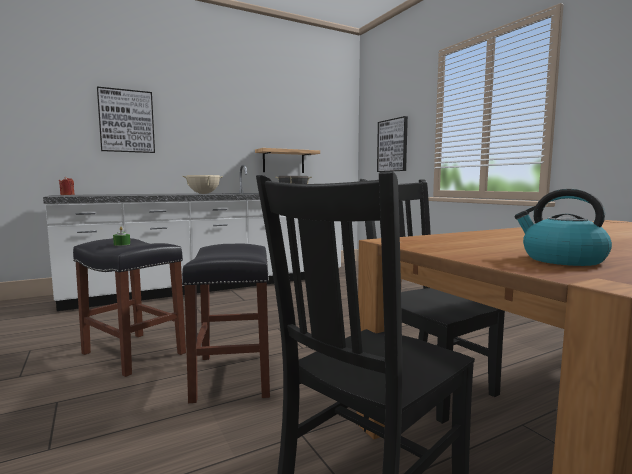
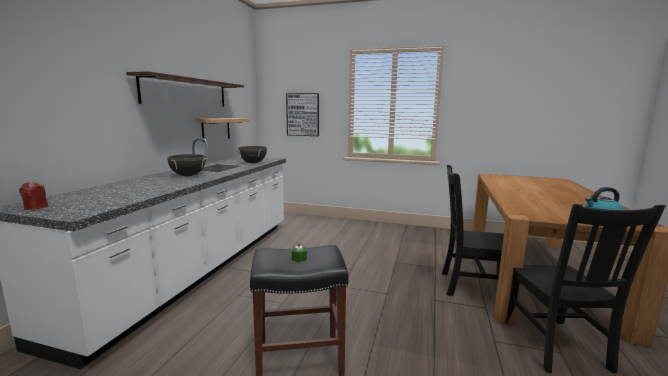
camera: 45 degrees left, 5 degrees up
picture [97,86,155,153] -> none
beige cooking pot [182,175,223,194] -> black cooking pot [167,154,207,176]
black stool [182,243,270,403] -> none
none -> brown shelf [126,71,244,106]

